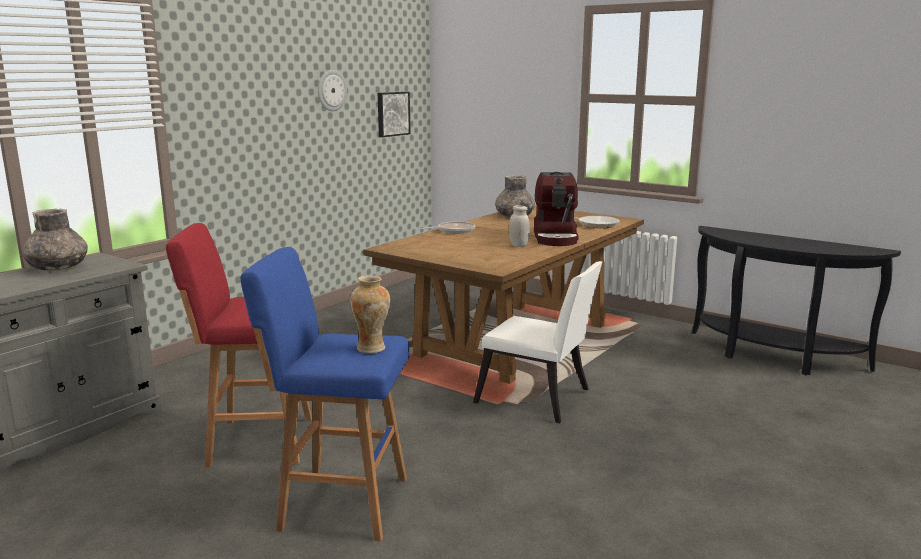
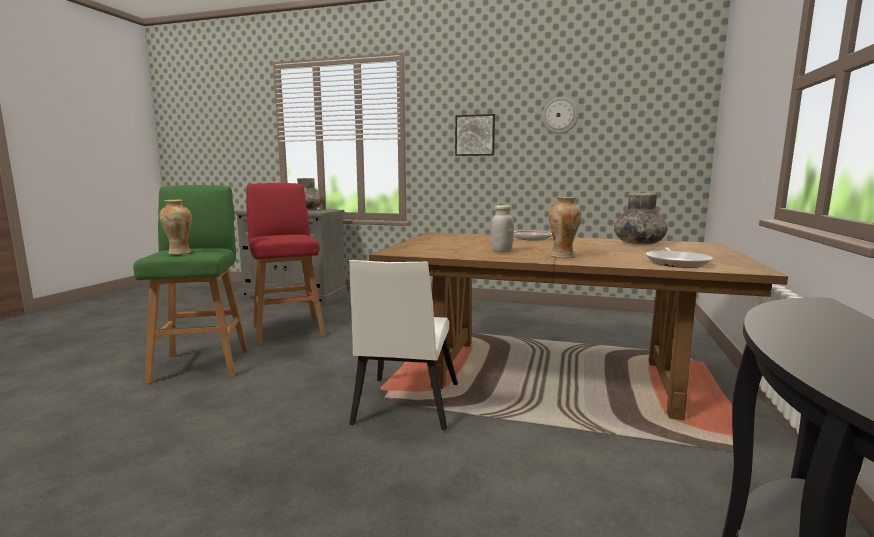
camera: 70 degrees right, 5 degrees down
blue stool [240,247,410,541] -> green stool [133,185,248,384]
picture [378,92,411,137] -> picture moved to [455,114,495,156]
coffee machine [534,172,579,246] -> vase [549,197,582,258]

